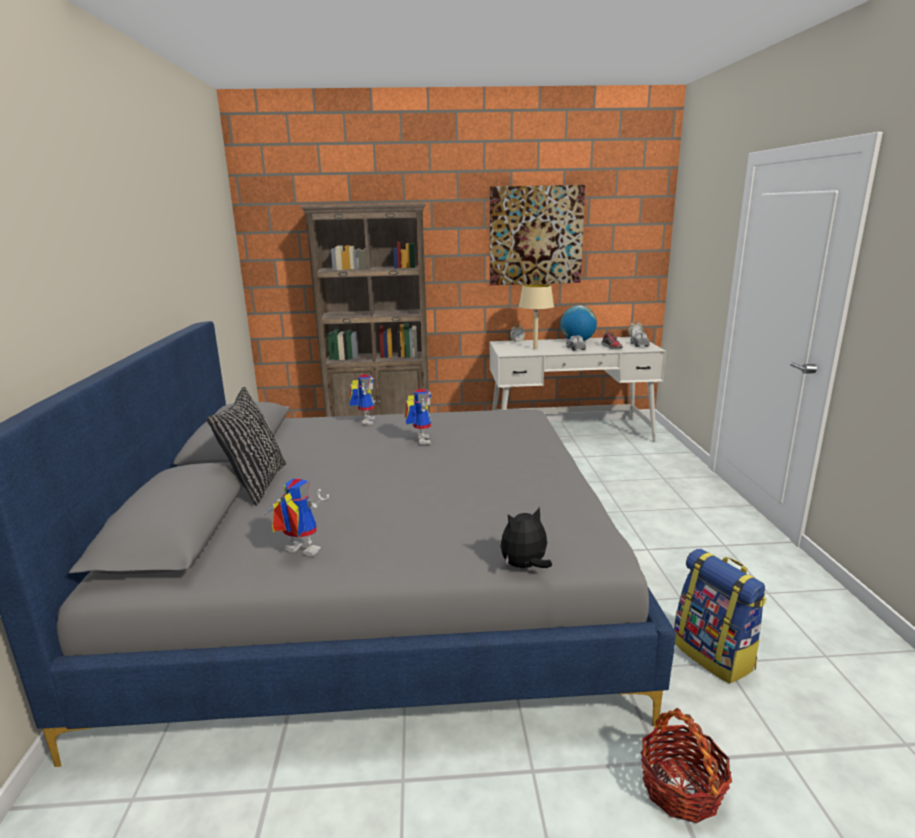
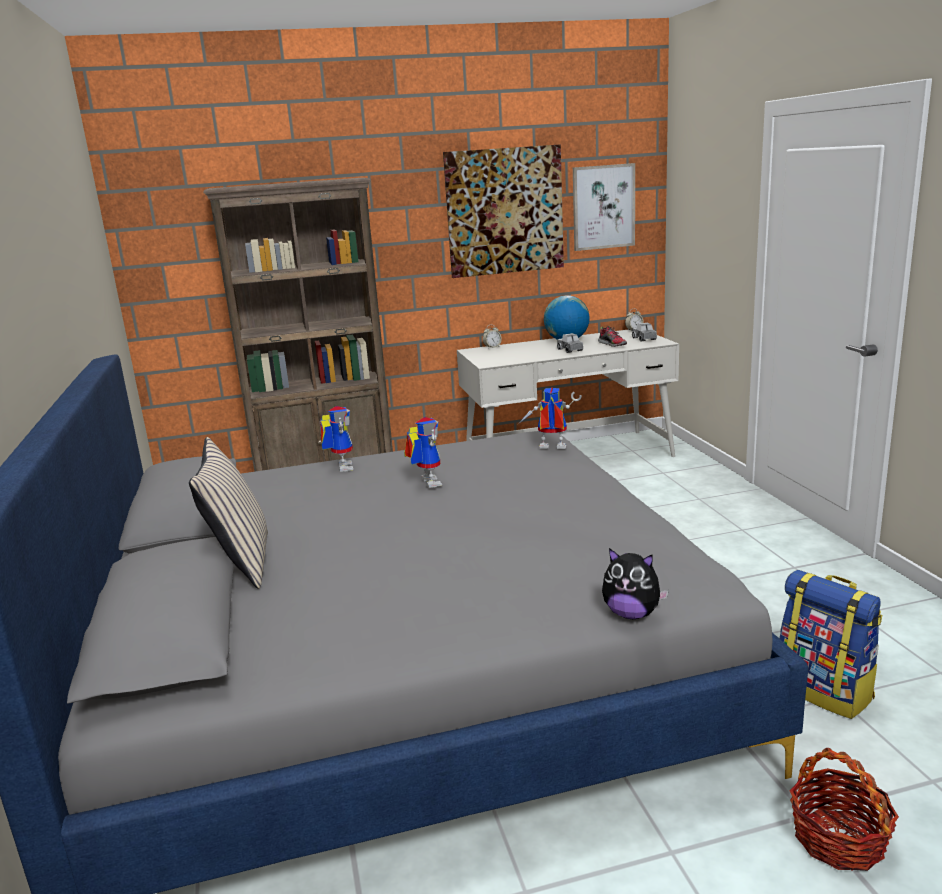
camera: 10 degrees left, 0 degrees up
black pillow [206,387,286,506] -> beige pillow [189,437,268,589]
toy robot [264,478,329,556] -> toy robot moved to [519,387,582,449]
plush toy [501,507,552,568] -> plush toy turned 120 degrees counterclockwise [602,548,669,619]
beige table lamp [519,284,554,350] -> none
none -> picture [573,163,635,251]

